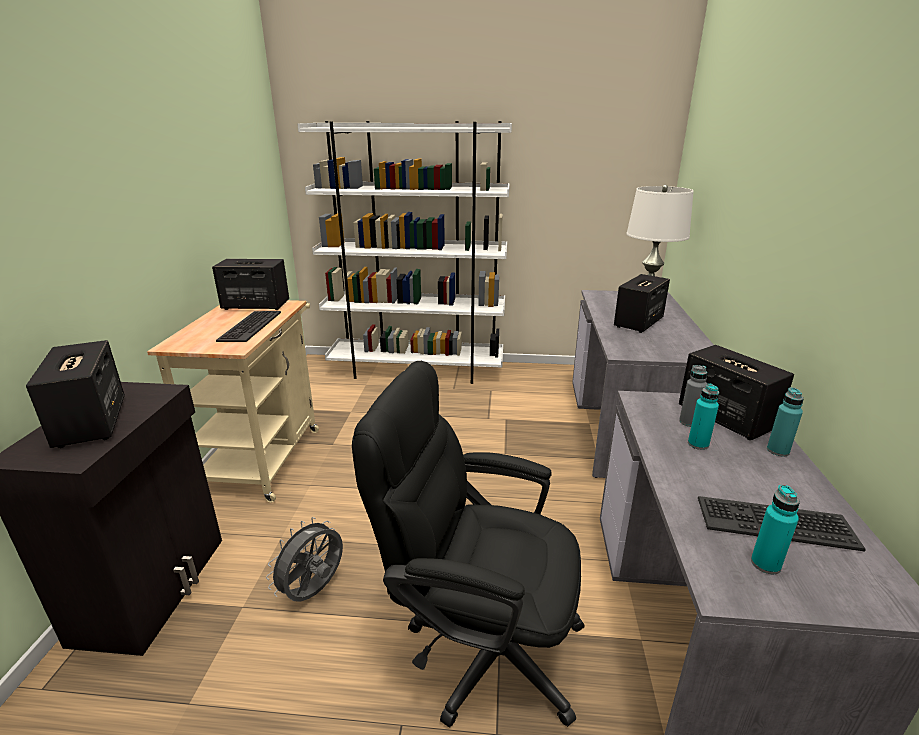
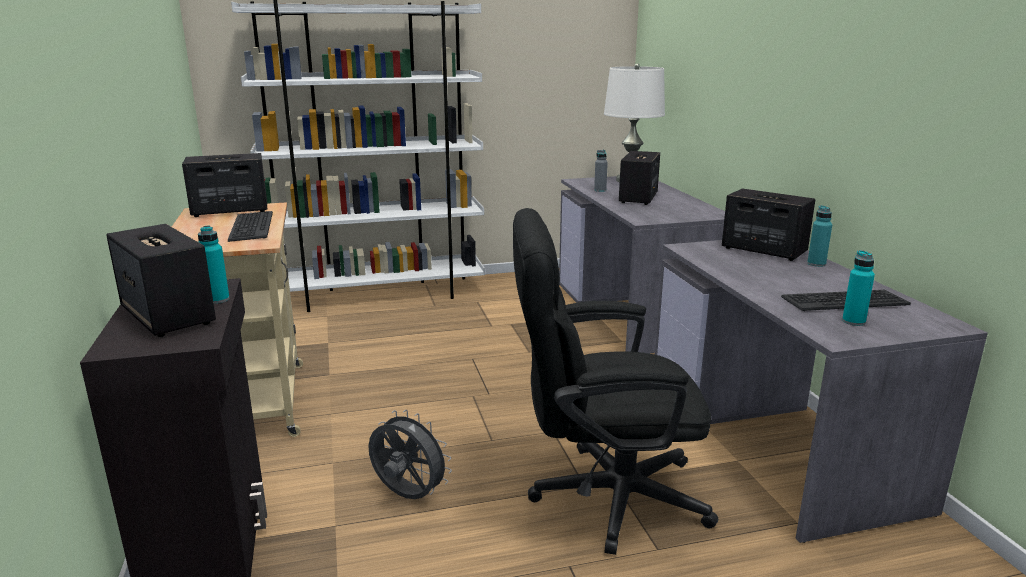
camera: 20 degrees left, 5 degrees down
grey fan [266,517,343,602] -> grey fan turned 105 degrees clockwise [368,410,452,499]
grey bottle [679,365,707,427] -> grey bottle moved to [594,150,608,192]
turquoise bottle [688,384,719,450] -> turquoise bottle moved to [198,226,230,304]

